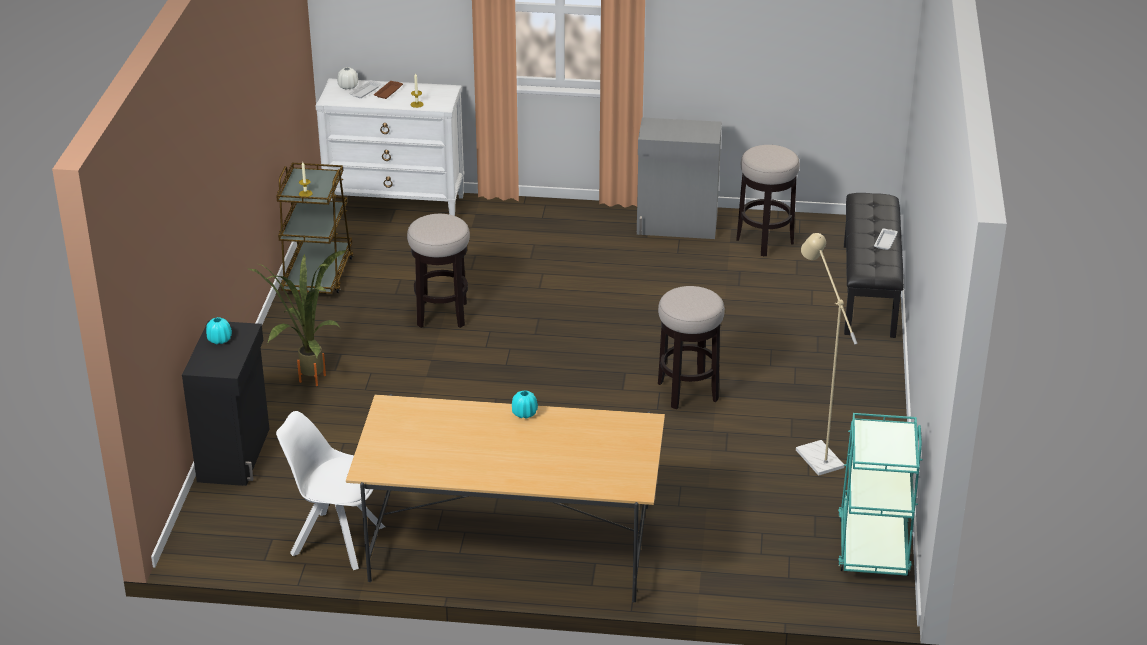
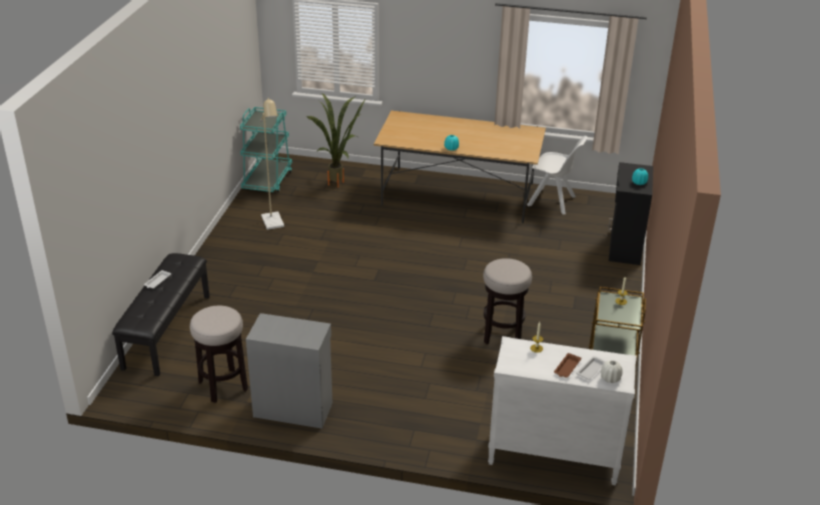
camera: 175 degrees left, 0 degrees up
potted plant [247,250,347,386] -> potted plant moved to [307,93,366,188]
stool [658,286,725,409] -> none

